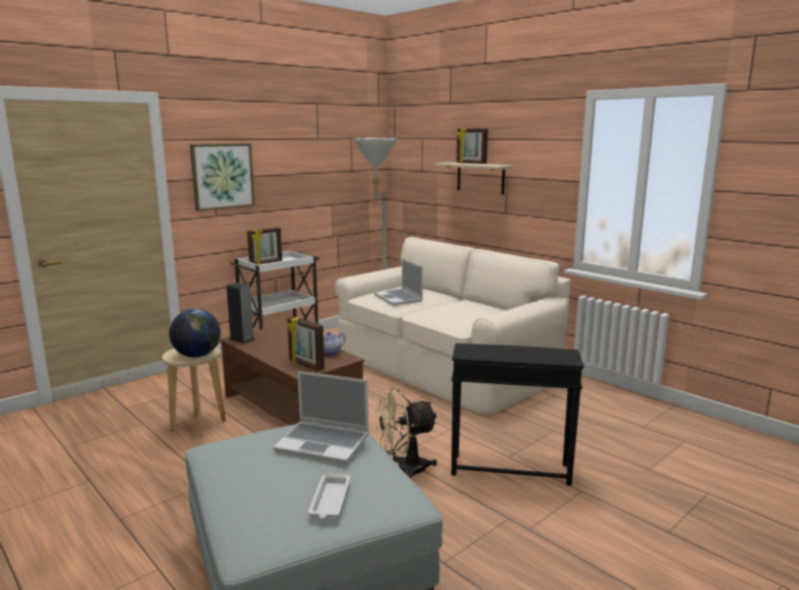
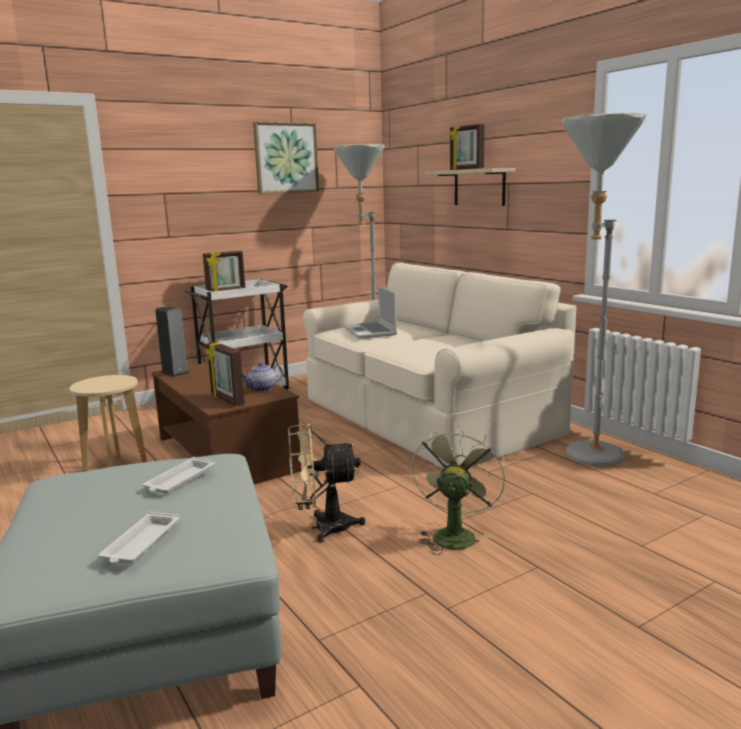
camera: 10 degrees right, 0 degrees up
globe [169,309,221,358] -> none
picture [190,143,255,211] -> picture moved to [253,122,319,194]
laptop [273,371,369,464] -> white tray [143,457,216,494]
black side table [451,343,584,486] -> green fan [412,426,505,555]
none -> grey floor lamp [562,113,646,467]

